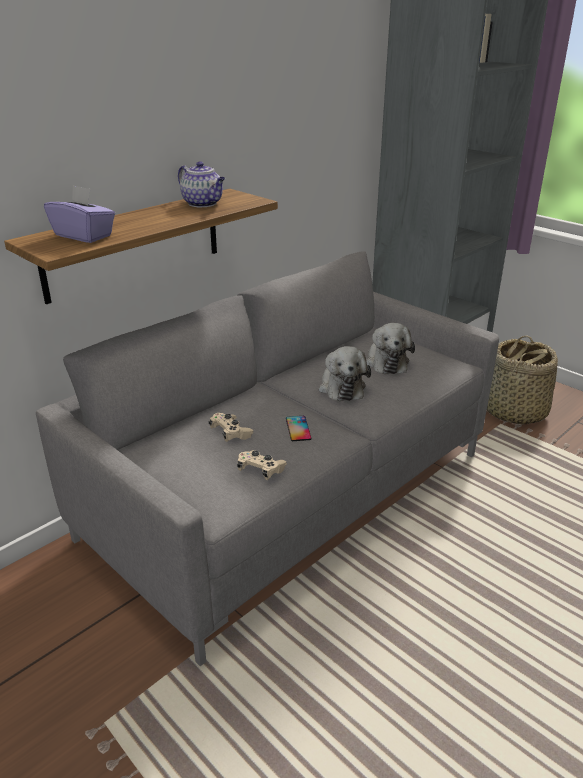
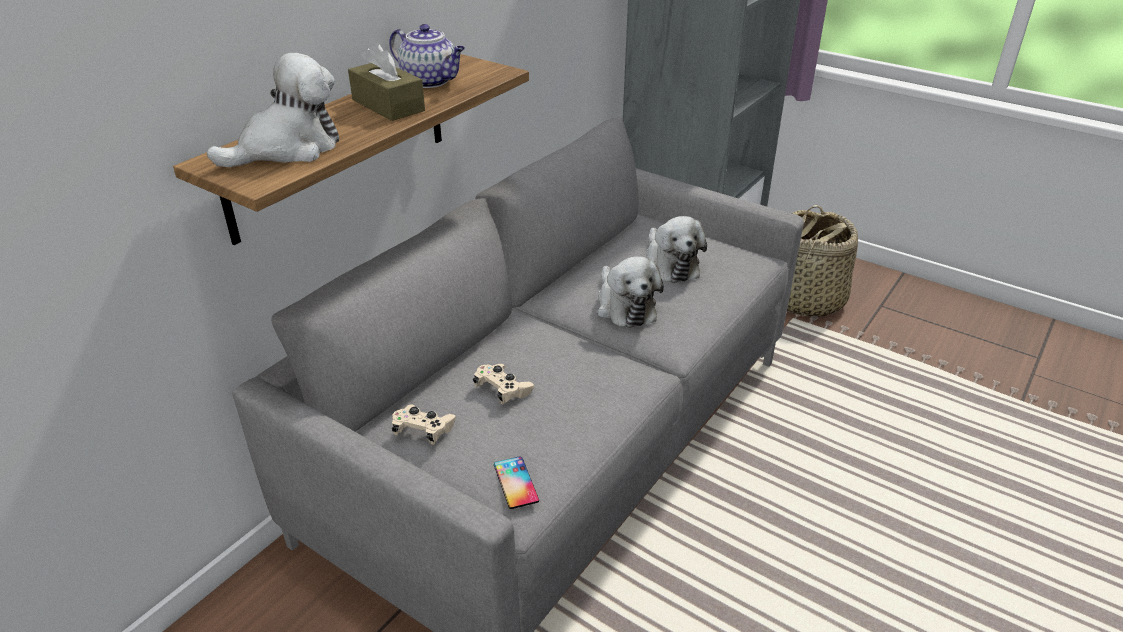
camera: 10 degrees left, 5 degrees up
purple tissue box [44,185,115,243] -> plush toy [207,53,339,167]
beige game controller [237,450,287,480] -> beige game controller moved to [392,405,456,445]
phone [286,416,312,441] -> phone moved to [494,456,539,509]
none -> brown tissue box [348,42,425,121]

